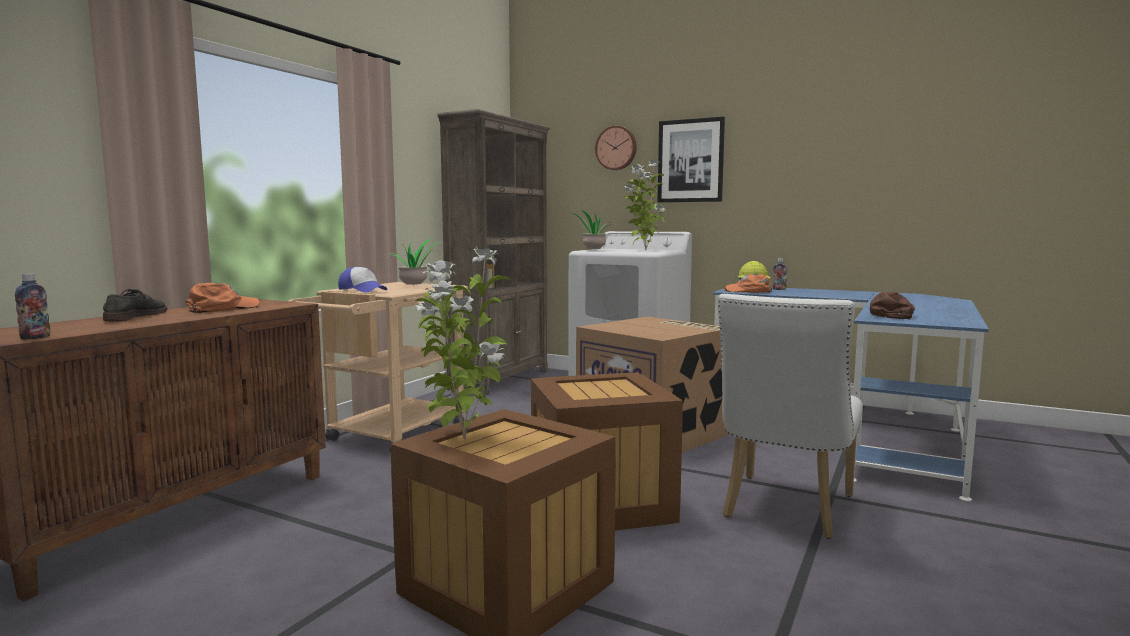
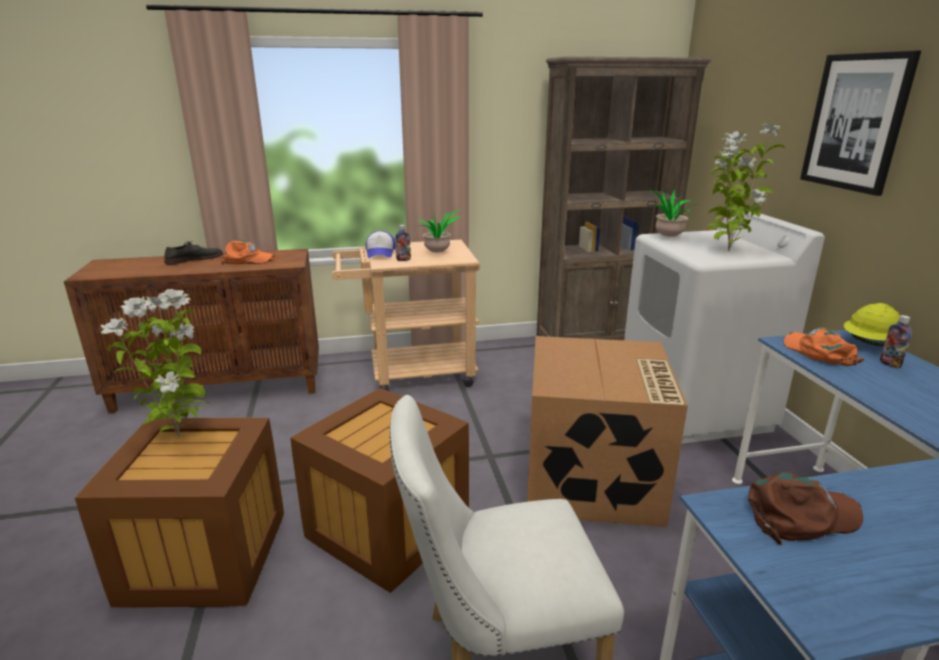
camera: 50 degrees right, 15 degrees up
bottle [15,274,50,340] -> bottle moved to [395,225,411,261]
wall clock [595,126,637,170] -> none

